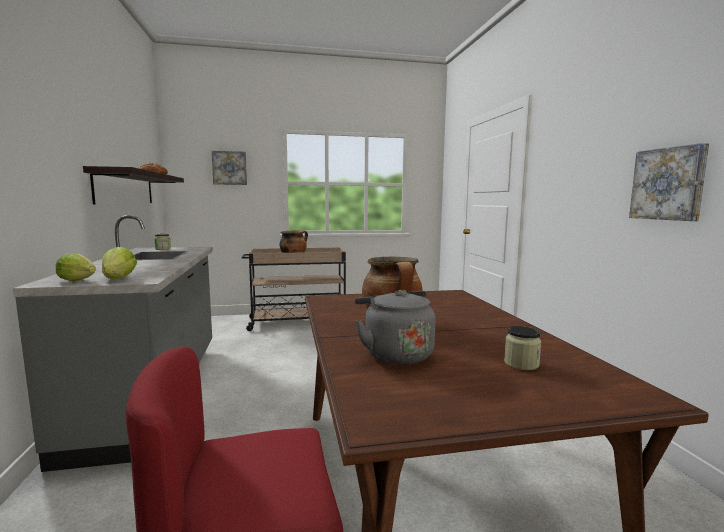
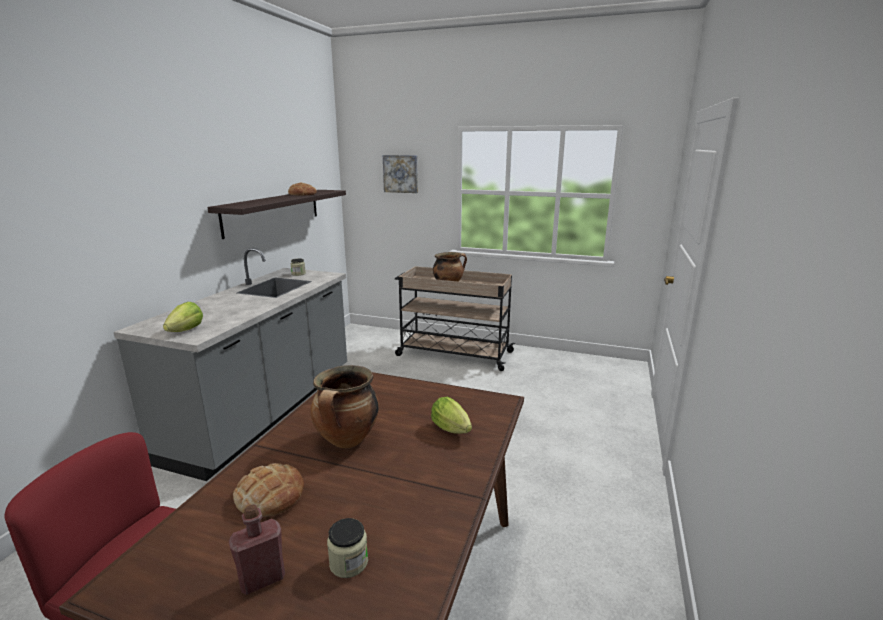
camera: 30 degrees right, 10 degrees up
lettuce [56,253,96,281] -> lettuce moved to [431,397,472,434]
grey kettle [355,290,436,365] -> bread [233,463,304,517]
picture [629,143,709,221] -> none
none -> red bottle [229,504,285,595]

